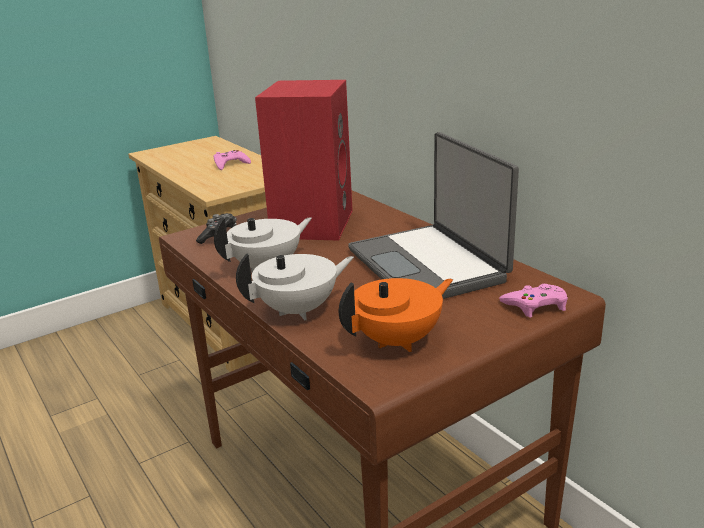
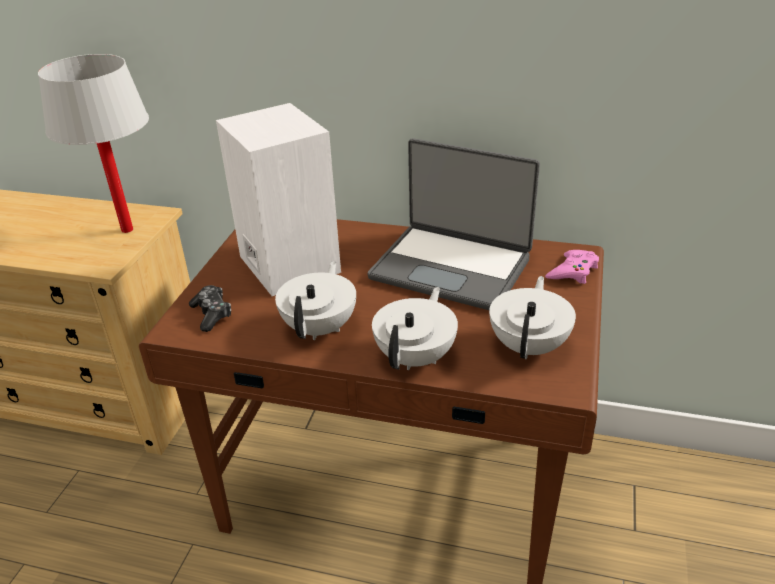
camera: 40 degrees left, 10 degrees up
pink game controller [213,150,251,170] -> none
red speaker [255,80,353,241] -> white speaker [216,103,341,296]
orange teapot [339,278,453,352] -> white teapot [489,276,576,359]
none -> white table lamp [38,54,149,233]

